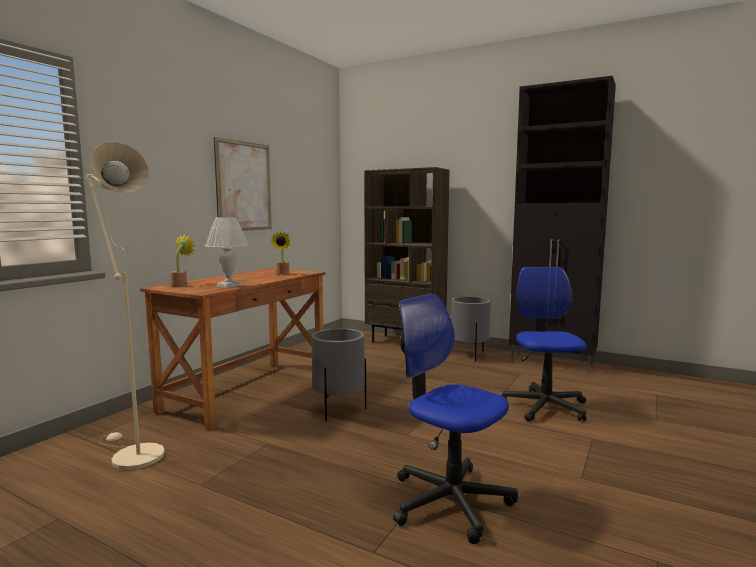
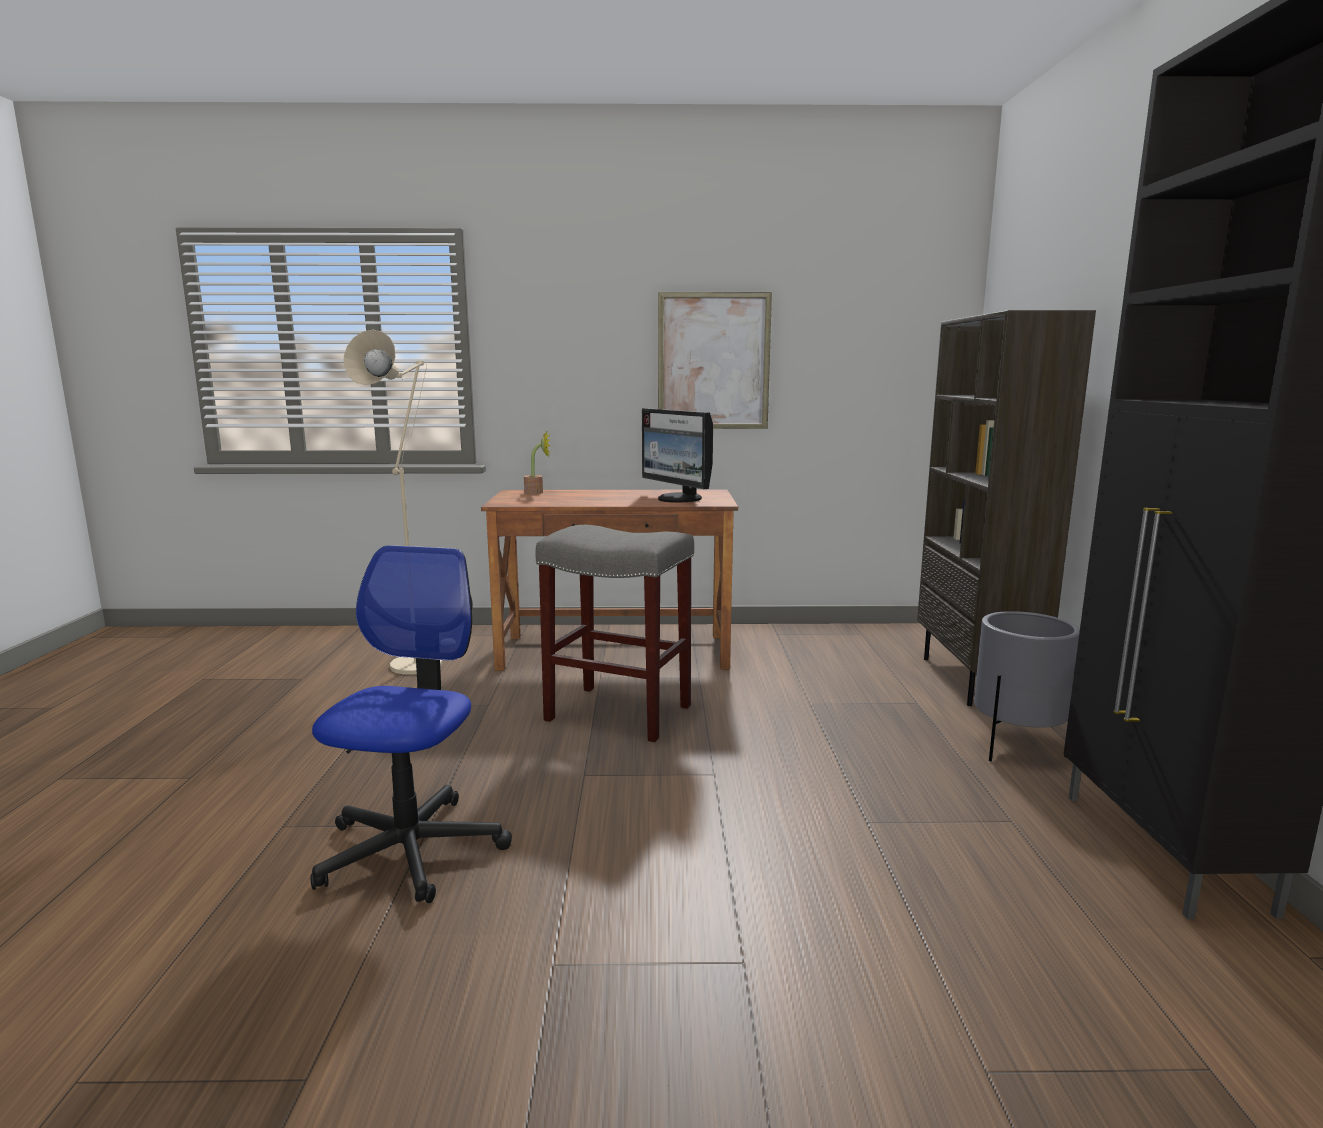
camera: 60 degrees right, 5 degrees up
white table lamp [205,217,249,288] -> none
potted plant [270,231,292,275] -> monitor [642,408,713,502]
grey planter [311,328,366,421] -> grey stool [535,525,694,742]
office chair [501,267,586,422] -> none

